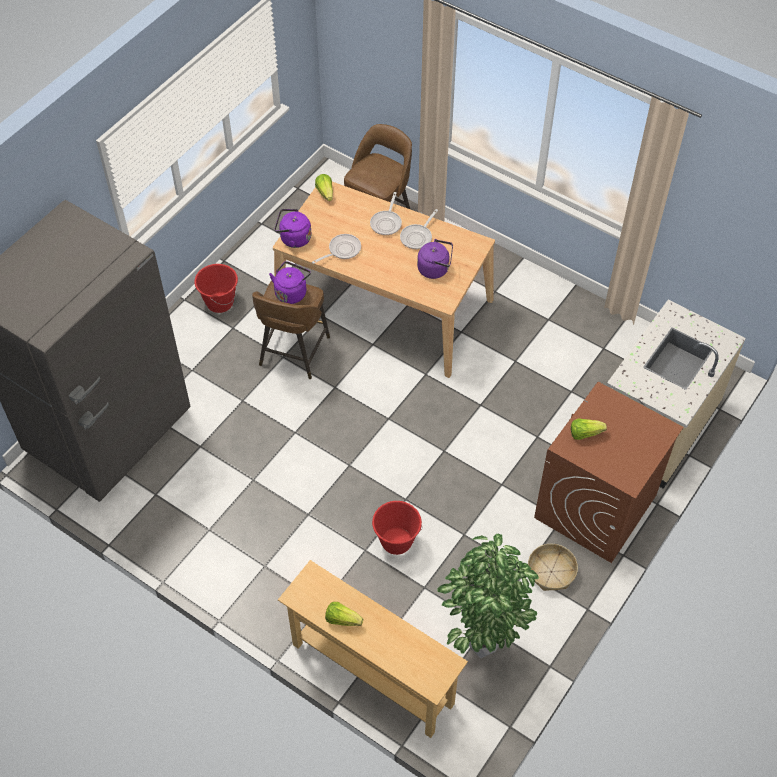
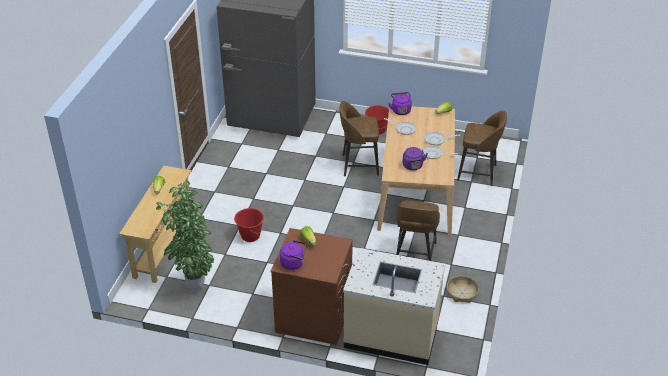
camera: 70 degrees right, 15 degrees down
purple kettle [269,261,311,304] -> purple kettle moved to [280,240,307,270]
basket [528,544,578,591] -> basket moved to [447,276,479,303]
none -> brown stool [396,200,440,261]

